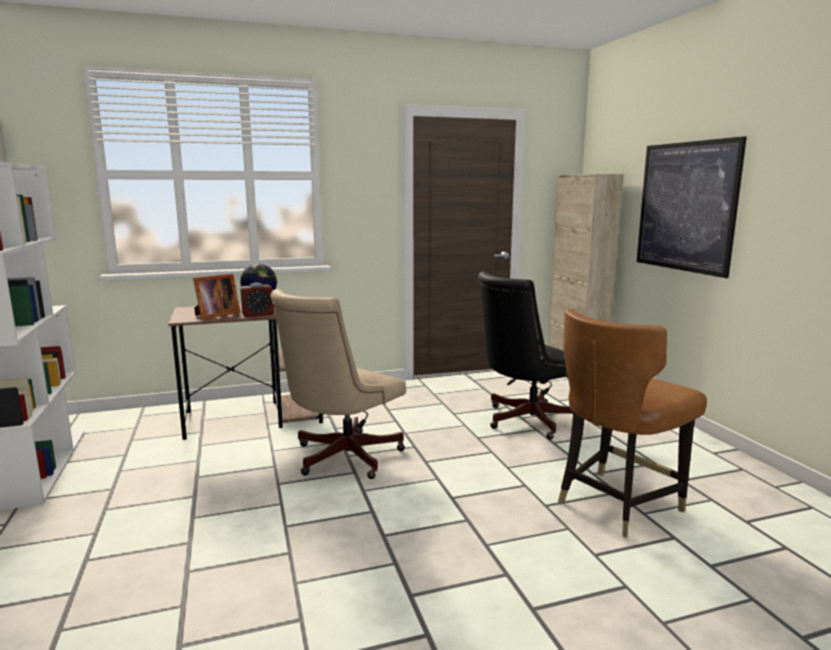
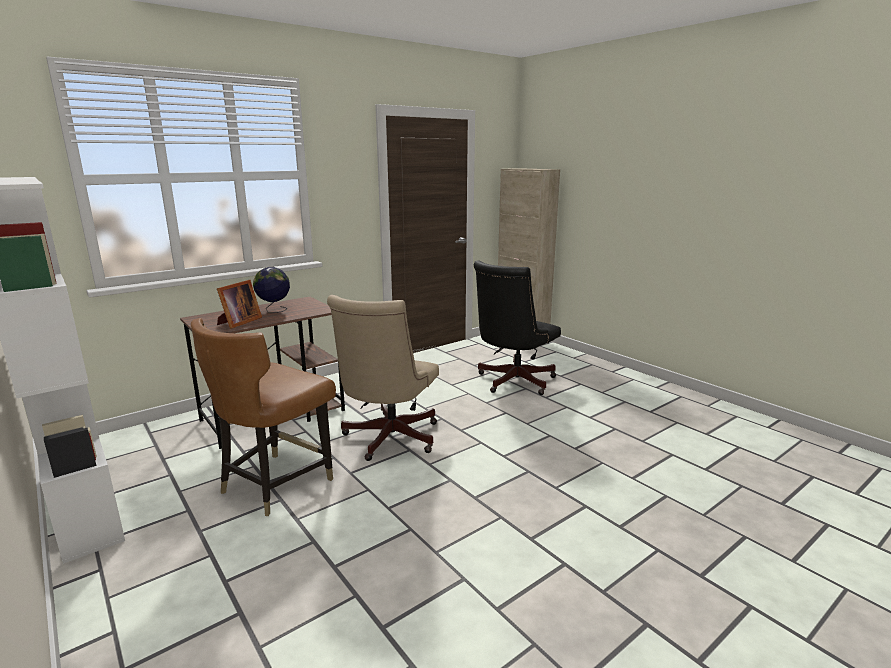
camera: 20 degrees left, 5 degrees up
alarm clock [240,283,274,317] -> none
brown chair [558,308,707,538] -> brown chair moved to [191,318,336,516]
picture [637,136,747,278] -> none

